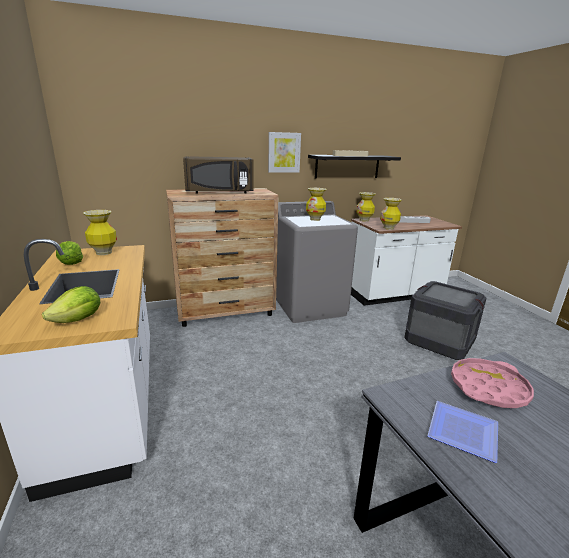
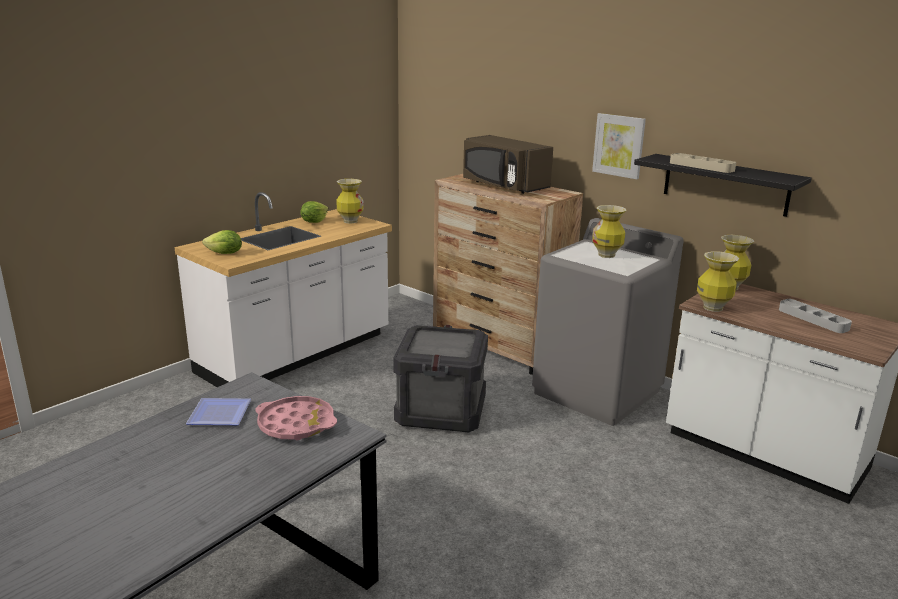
camera: 60 degrees right, 0 degrees up
crate [404,281,487,360] -> crate moved to [393,325,488,432]

